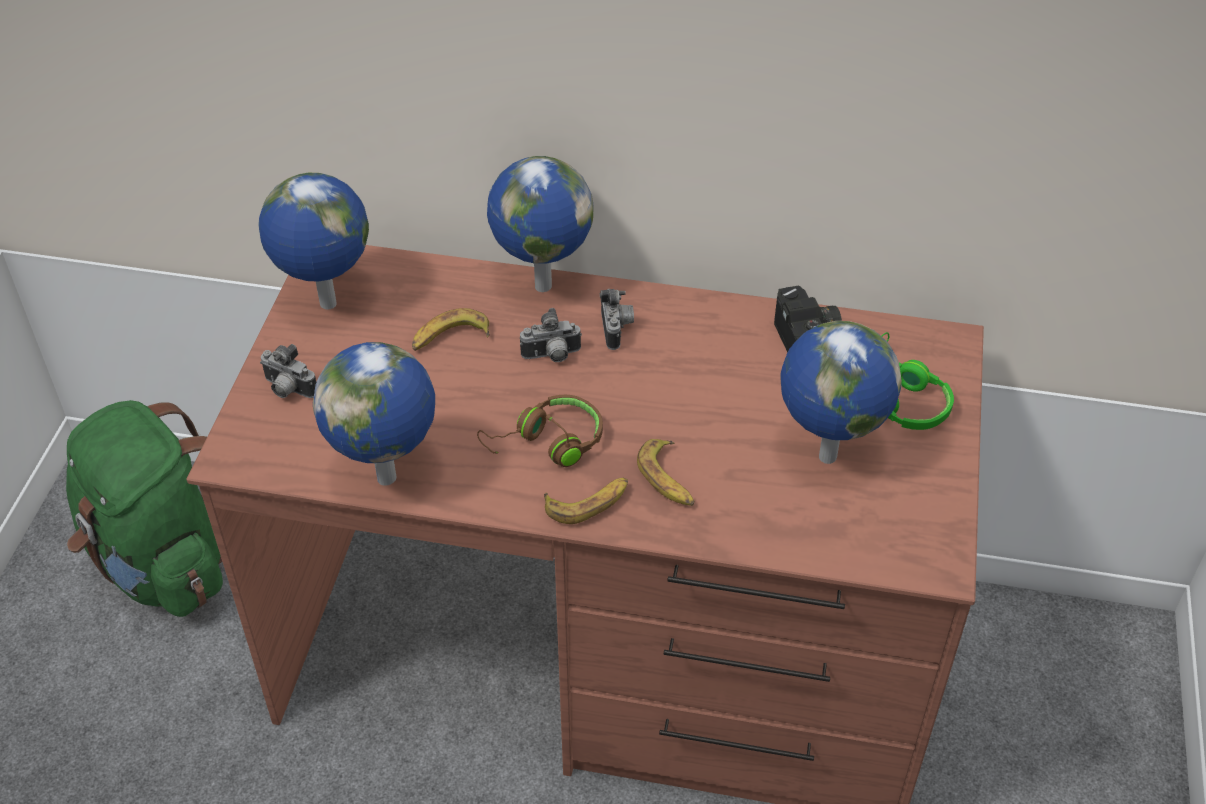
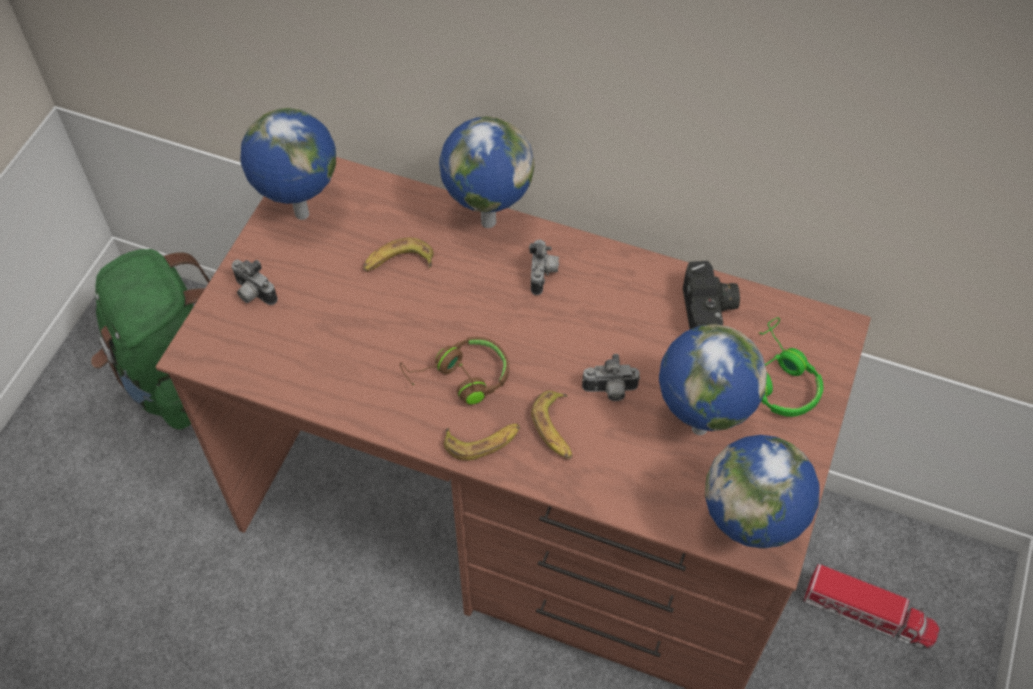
camera: 10 degrees right, 10 degrees up
globe [313,342,435,486] -> globe moved to [705,435,820,549]
camera [520,308,582,362] -> camera moved to [582,354,640,401]
none -> toy truck [800,564,940,649]

